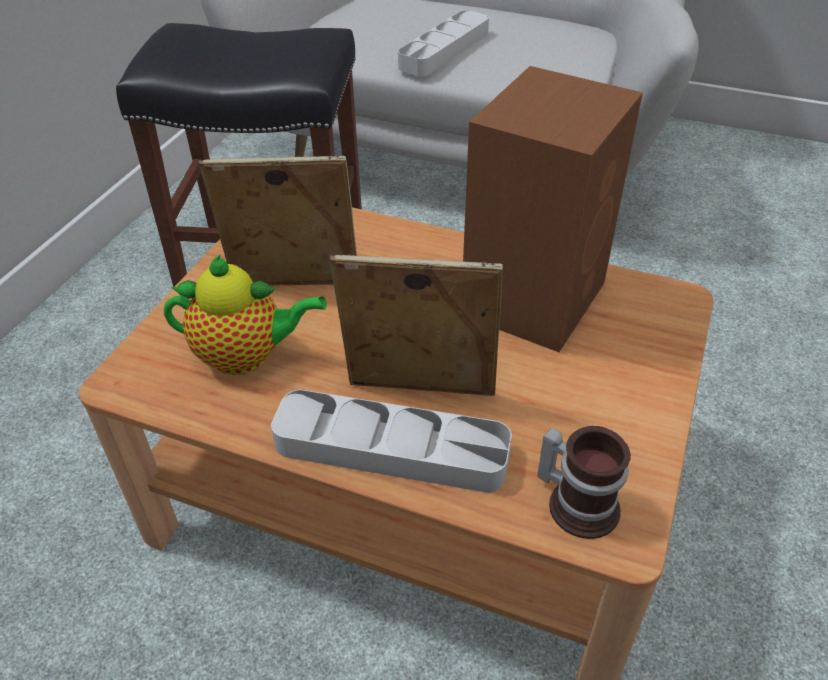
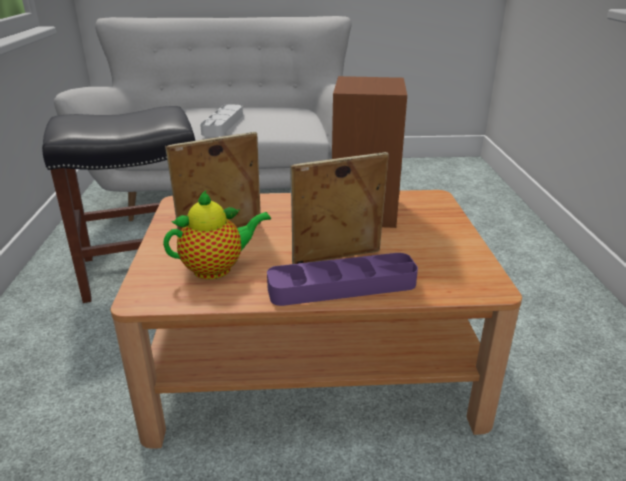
camera: 25 degrees left, 15 degrees down
grey tray [271,389,512,493] -> purple tray [267,253,418,306]
mug [537,426,631,539] -> none

